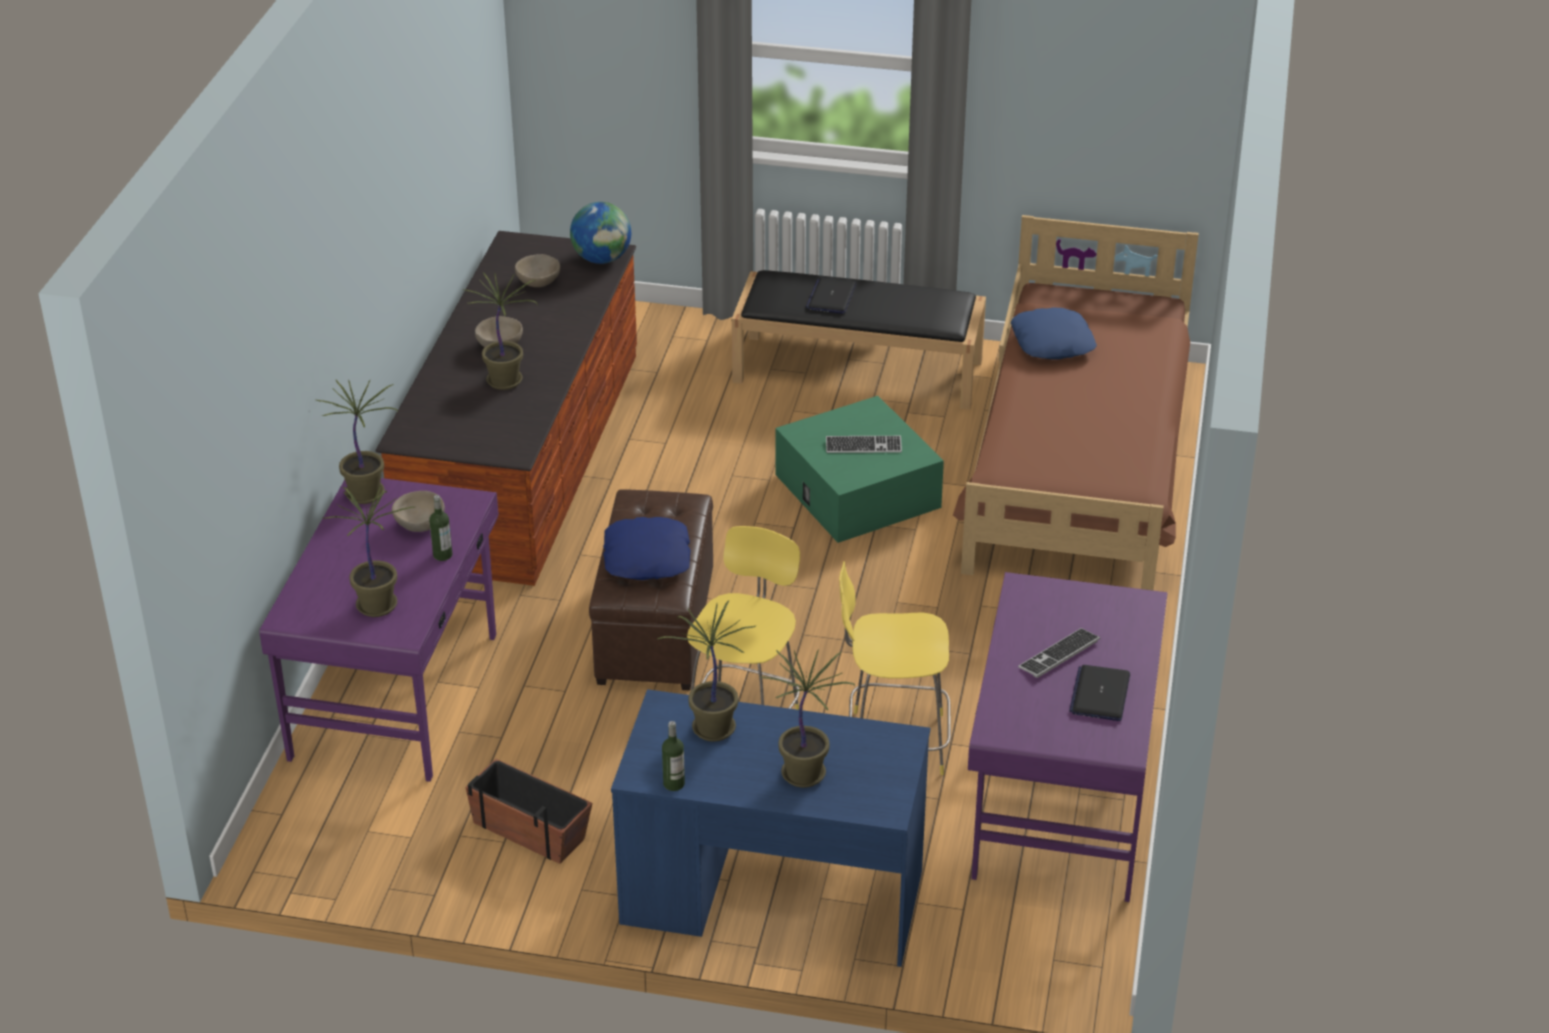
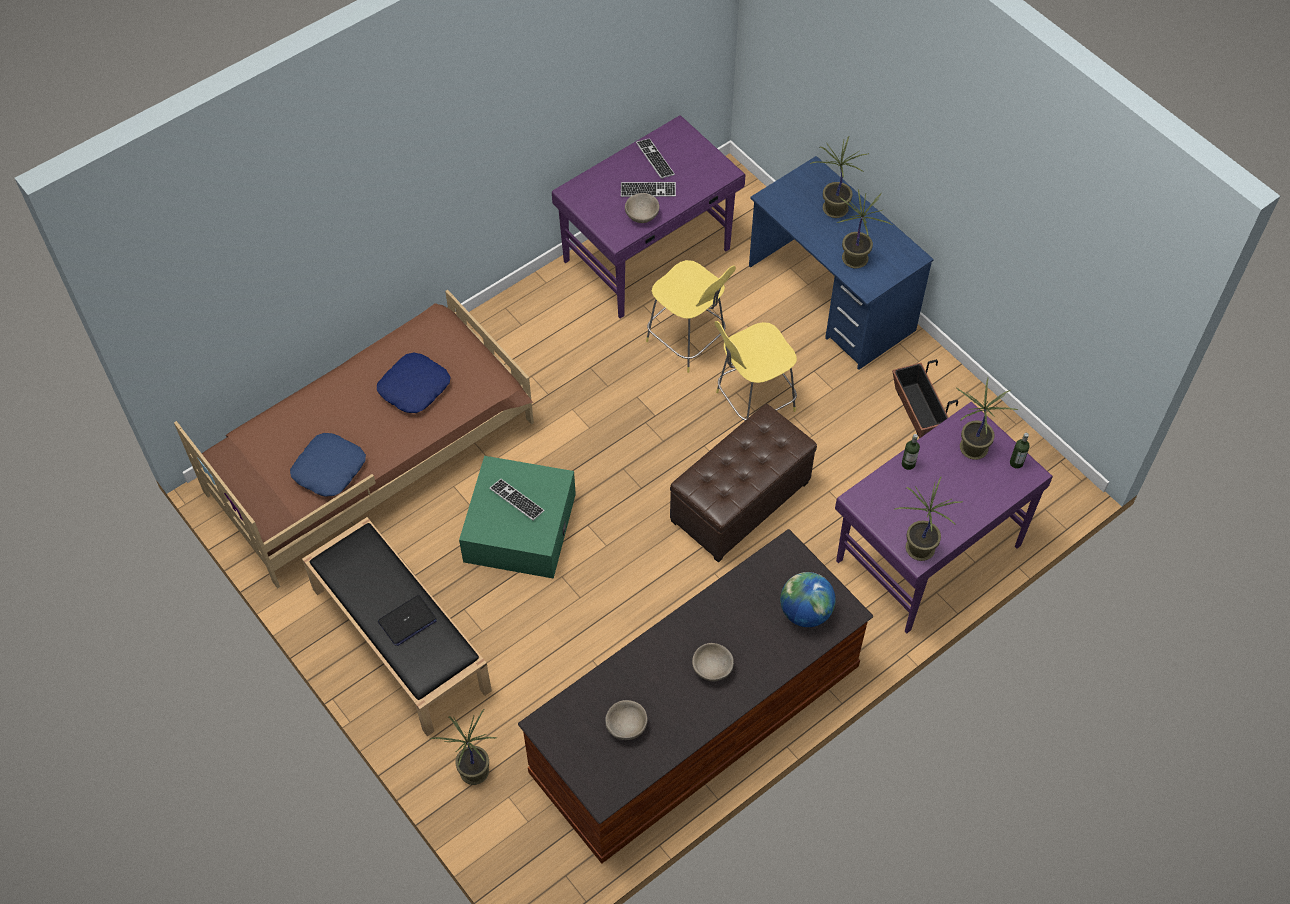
camera: 140 degrees left, 20 degrees up
beige bowl [392,491,445,532] -> beige bowl moved to [625,193,659,223]
potted plant [463,272,537,390] -> potted plant moved to [430,708,497,785]
globe [570,202,631,264] -> globe moved to [780,572,836,627]
blue pillow [603,517,691,580] -> blue pillow moved to [377,353,451,413]
bottle [662,721,685,791] -> bottle moved to [1010,433,1030,469]
laptop [1069,665,1130,721] -> keyboard [636,138,675,179]

